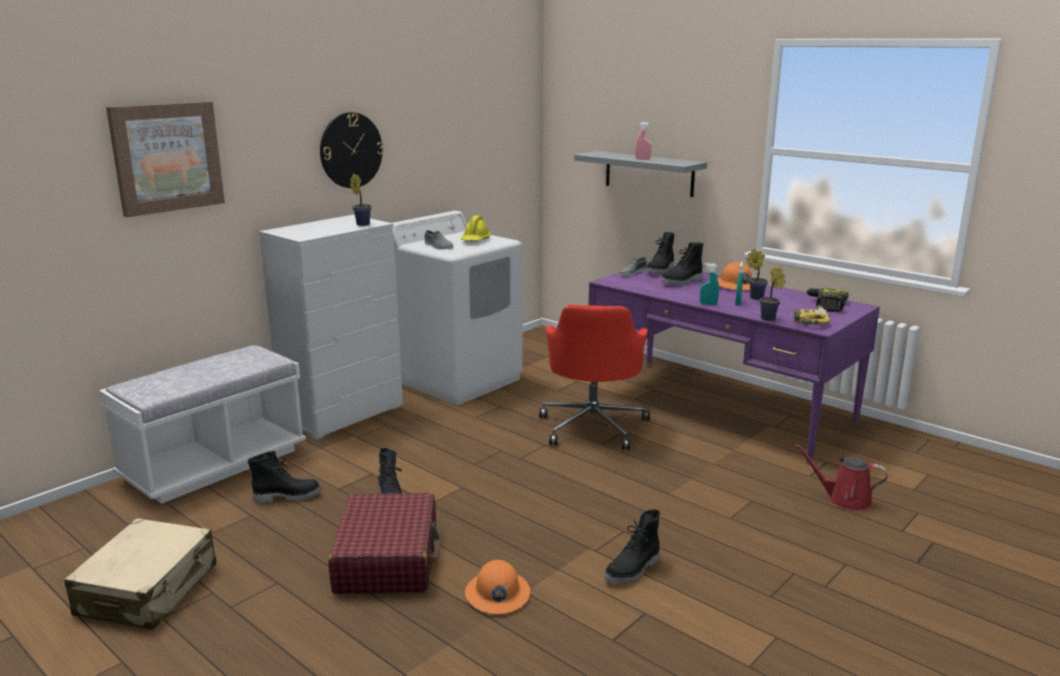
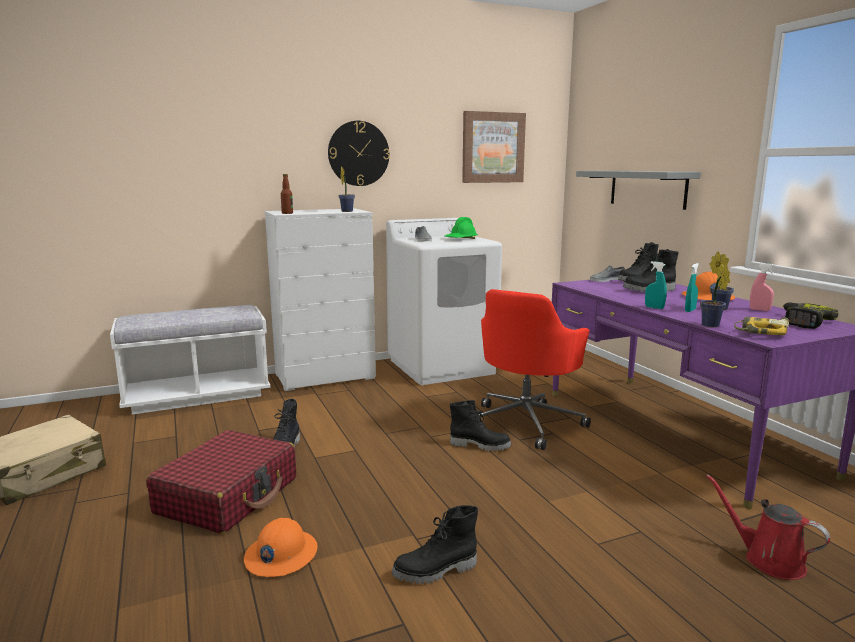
camera: 25 degrees right, 5 degrees down
picture [106,102,225,217] -> picture moved to [462,111,526,183]
black boot [248,451,321,503] -> black boot moved to [450,400,511,451]
yellow hard hat [461,215,491,241] -> green hard hat [445,217,478,239]
pink spray bottle [635,122,652,160] -> pink spray bottle moved to [750,263,775,311]
none -> bottle [281,174,293,214]

